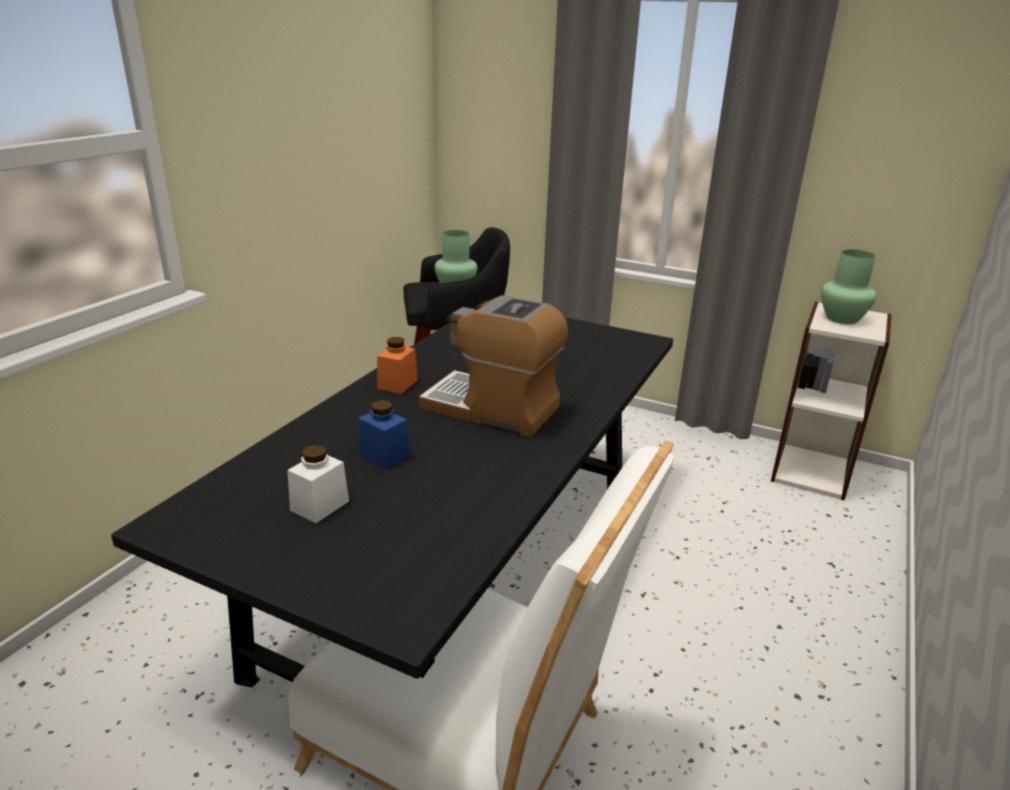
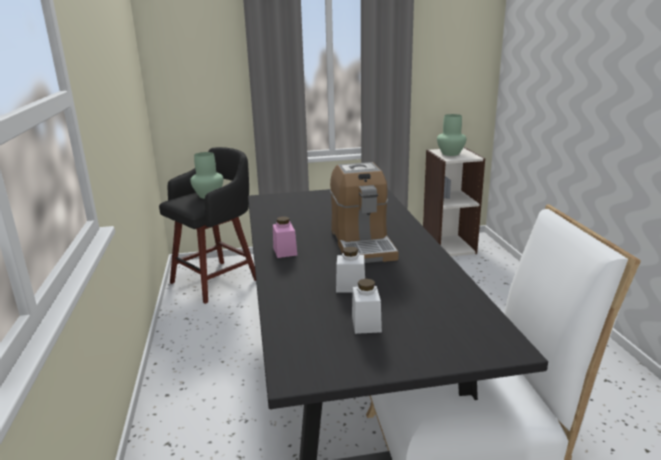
camera: 35 degrees left, 5 degrees down
blue jar [358,400,410,469] -> white jar [336,246,365,292]
orange jar [377,337,418,394] -> pink jar [273,216,297,258]
coffee machine [419,295,568,438] -> coffee machine turned 90 degrees counterclockwise [330,162,399,263]

